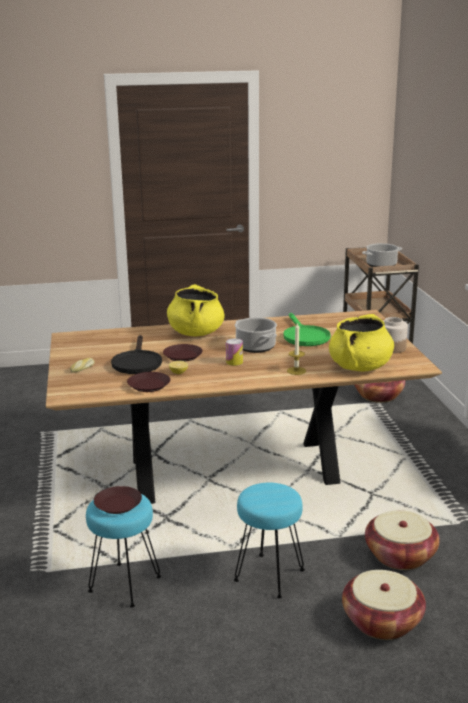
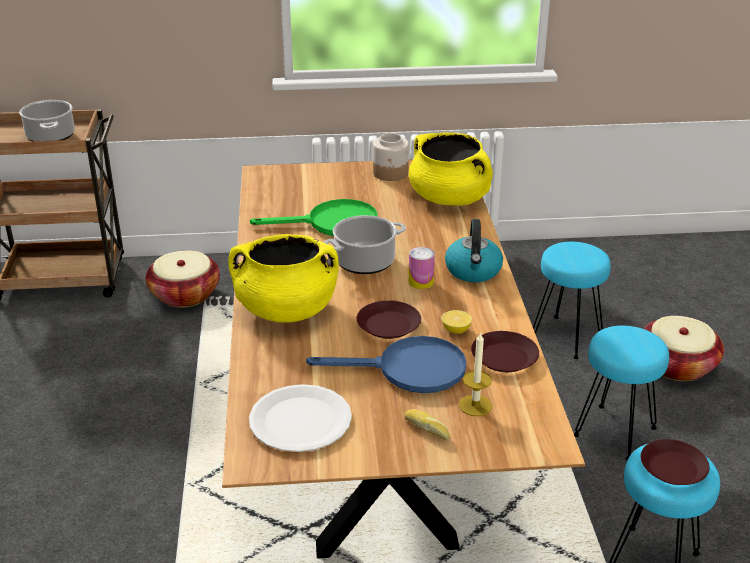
camera: 85 degrees left, 10 degrees up
black frying pan [111,335,162,374] -> blue frying pan [306,336,467,393]
candle [287,322,306,375] -> candle moved to [459,332,492,416]
basket [365,510,440,570] -> turquoise stool [533,242,611,359]
none -> white plate [249,384,352,452]
none -> kettle [445,219,503,282]

